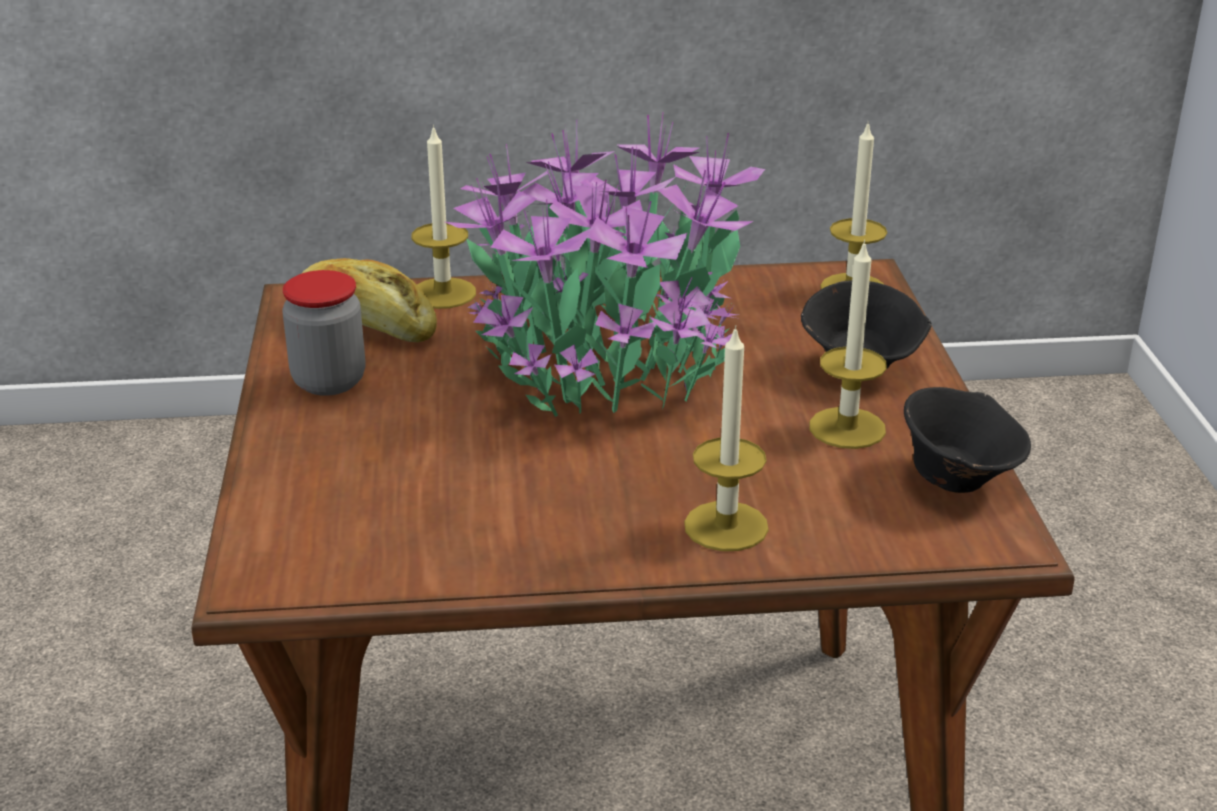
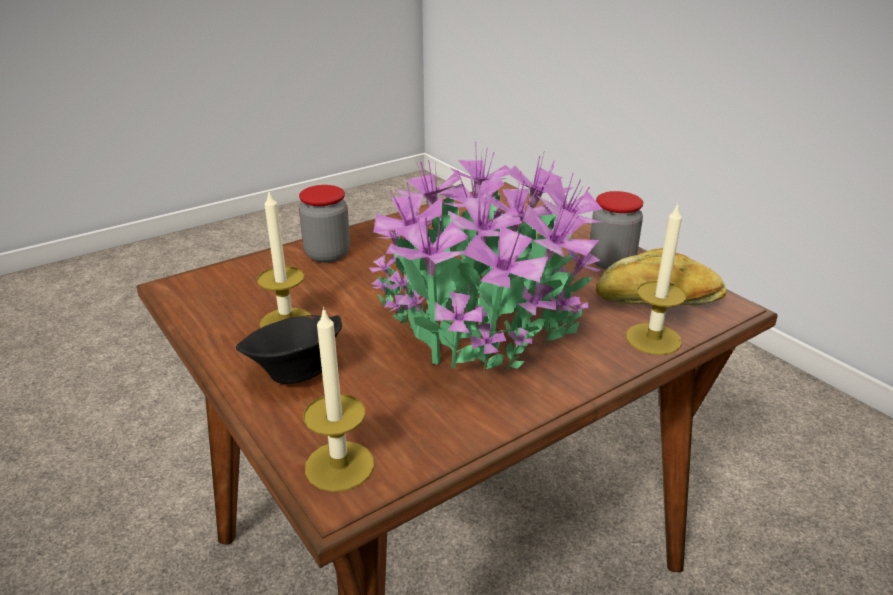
camera: 150 degrees right, 0 degrees up
candle [684,325,769,551] -> jar [299,185,350,263]
black bowl [904,387,1031,493] -> none

